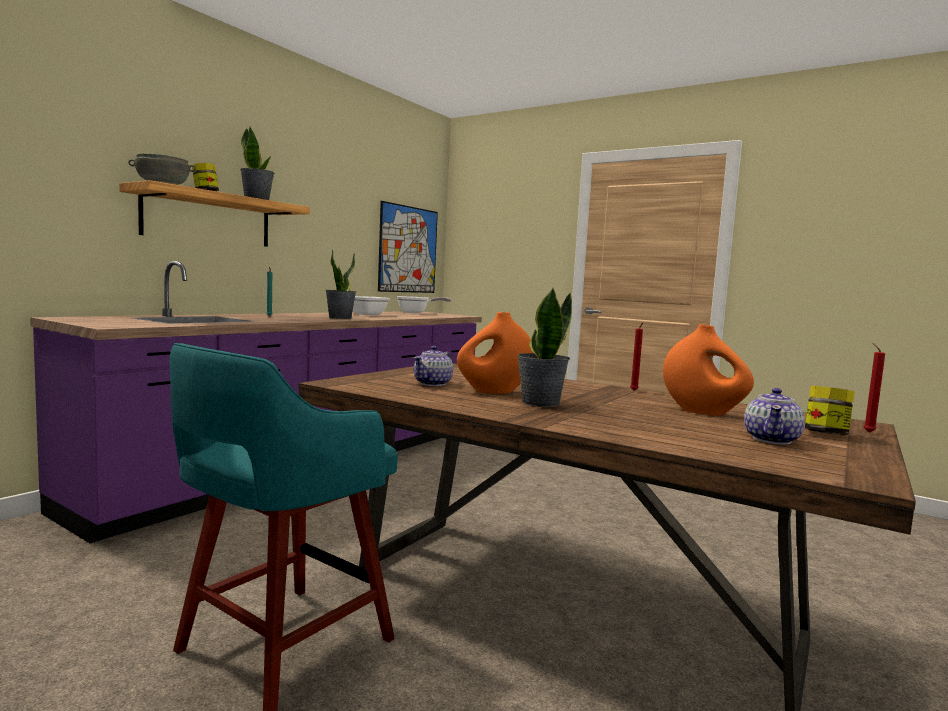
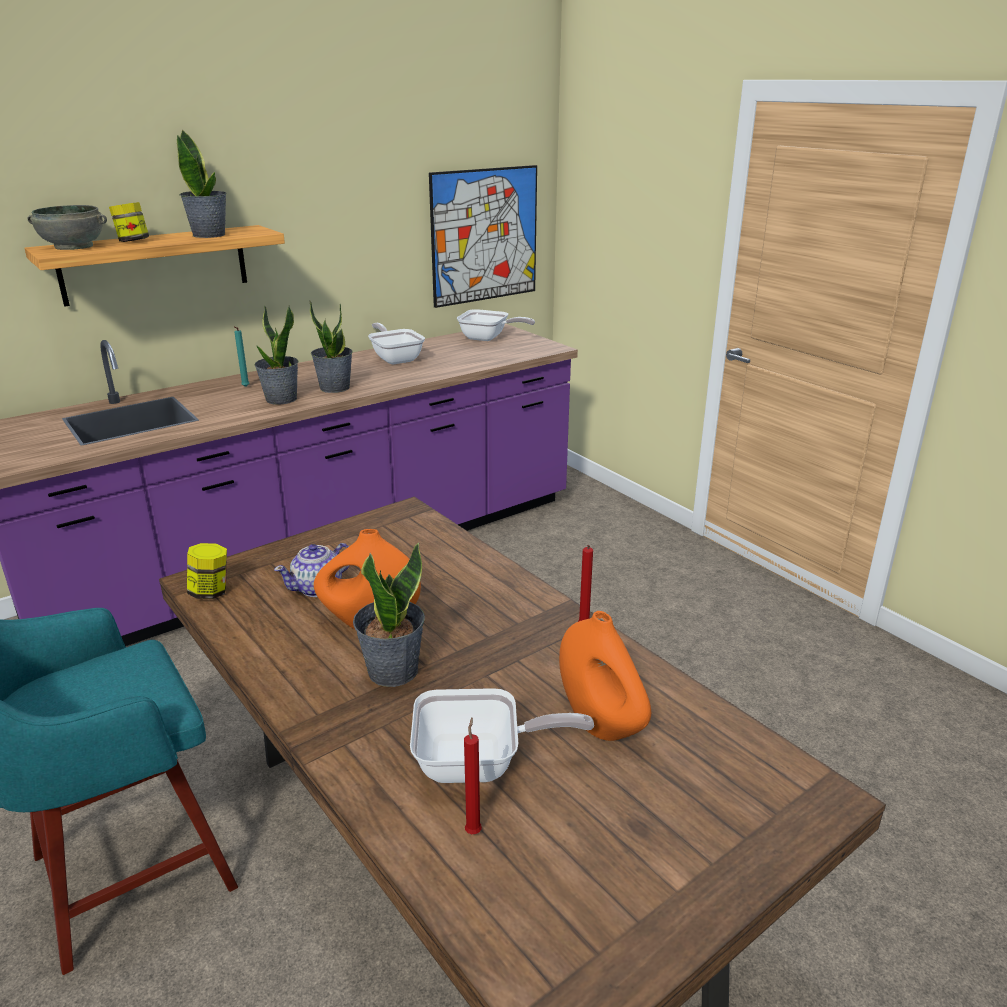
camera: 20 degrees right, 20 degrees up
teapot [744,388,805,445] -> none
jar [805,386,855,435] -> jar moved to [187,543,227,599]
red candle [864,343,885,433] -> red candle moved to [464,717,482,834]
none -> potted plant [255,305,298,405]
none -> frying pan [410,688,594,783]

